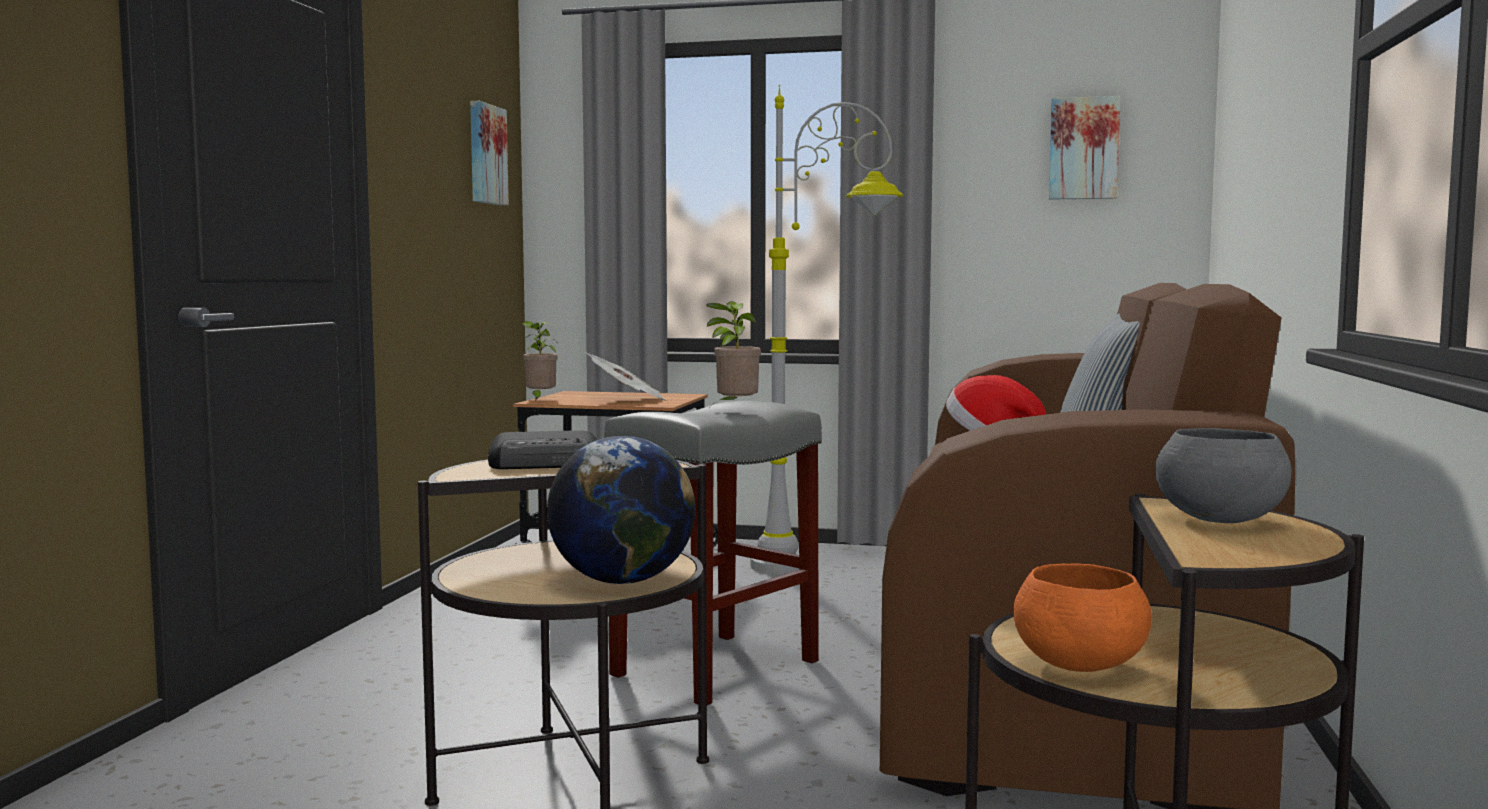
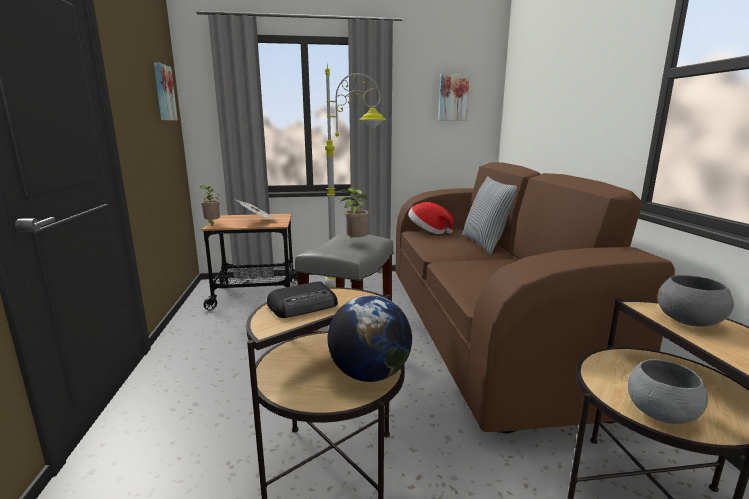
camera: 20 degrees left, 10 degrees up
orange bowl [1013,564,1152,672] -> grey bowl [628,359,708,424]

